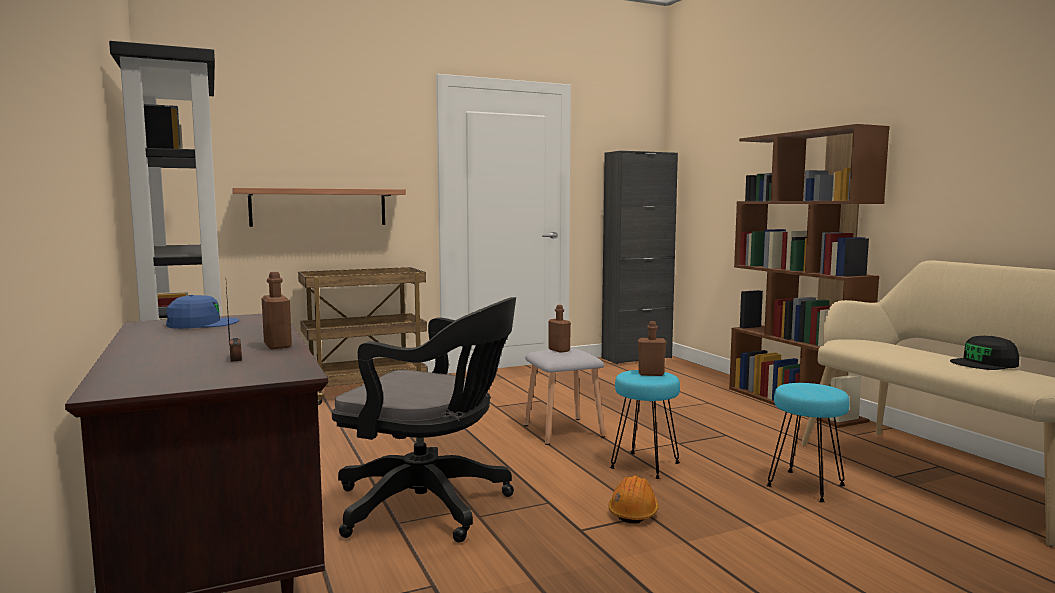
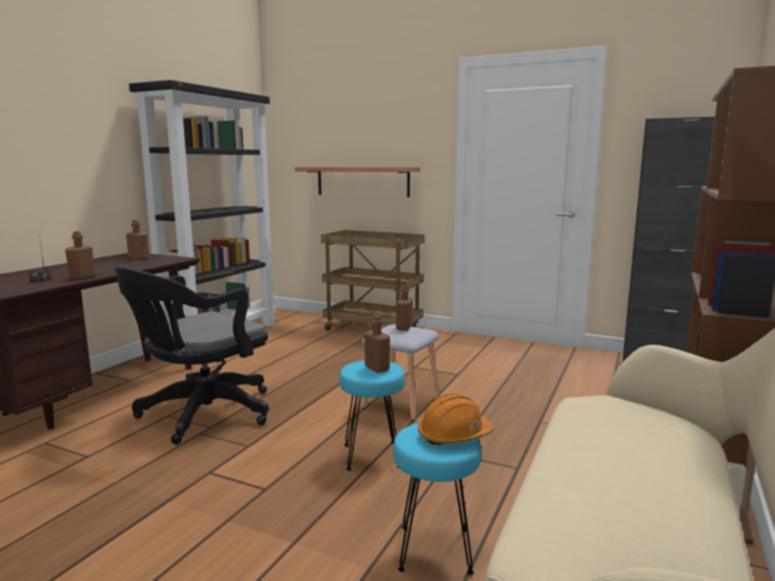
camera: 50 degrees right, 5 degrees up
blue cap [166,295,239,329] -> brown bottle [126,220,149,260]
black office chair [332,297,516,543] -> black office chair turned 60 degrees clockwise [114,266,269,445]
orange hard hat [608,475,659,524] -> orange hard hat moved to [418,394,493,445]
black cap [950,336,1019,370] -> none

